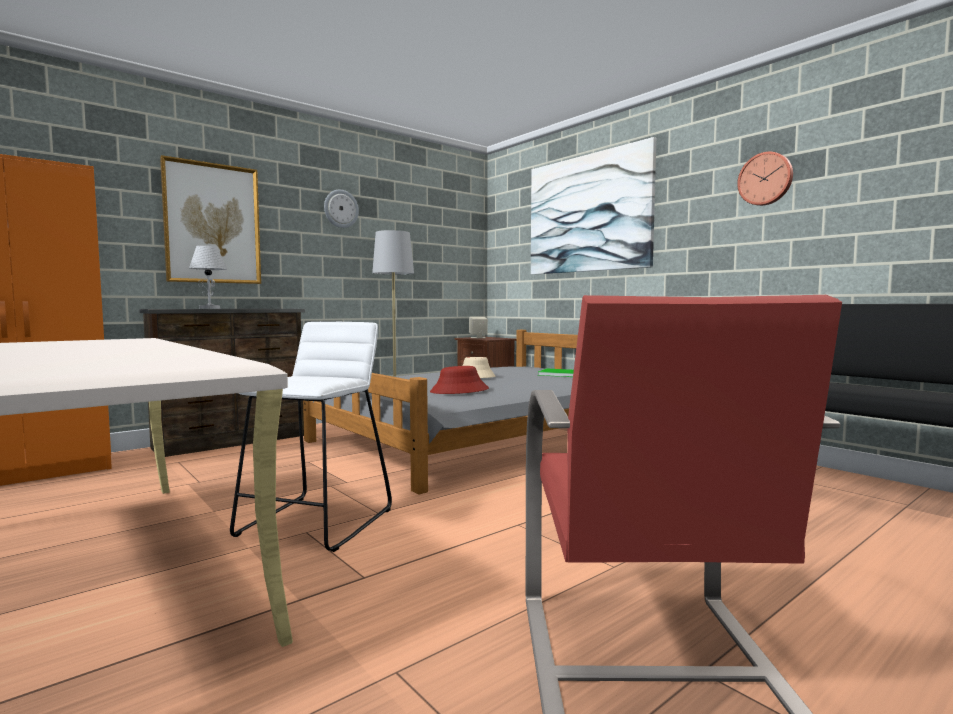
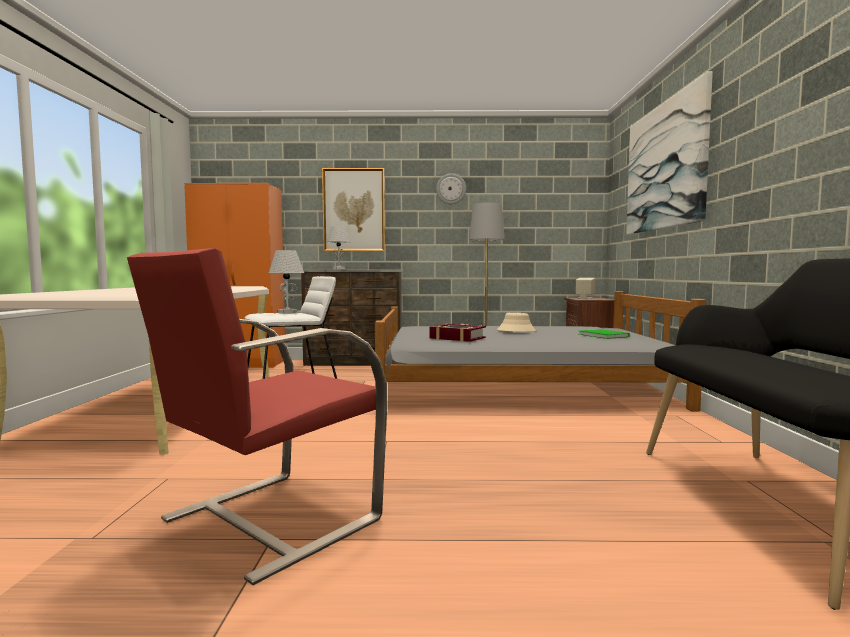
camera: 40 degrees right, 0 degrees up
red hat [430,366,489,394] -> book [429,323,486,342]
wall clock [737,151,793,206] -> none
none -> white table lamp [269,250,304,314]

